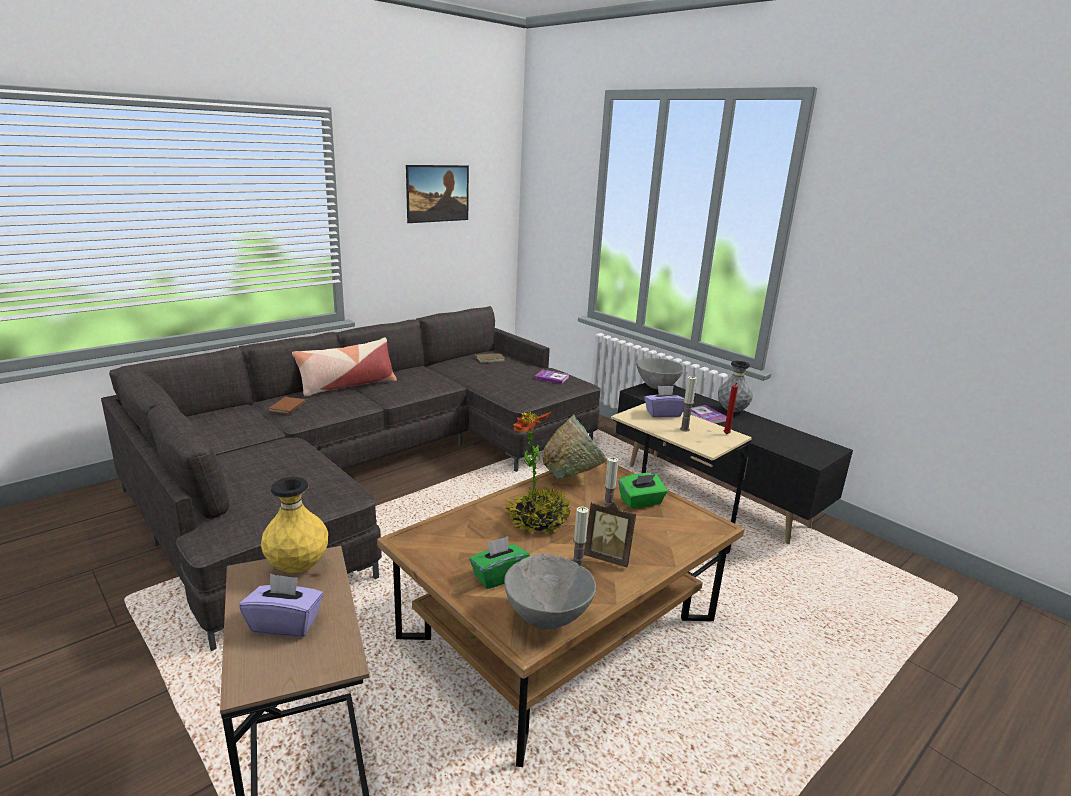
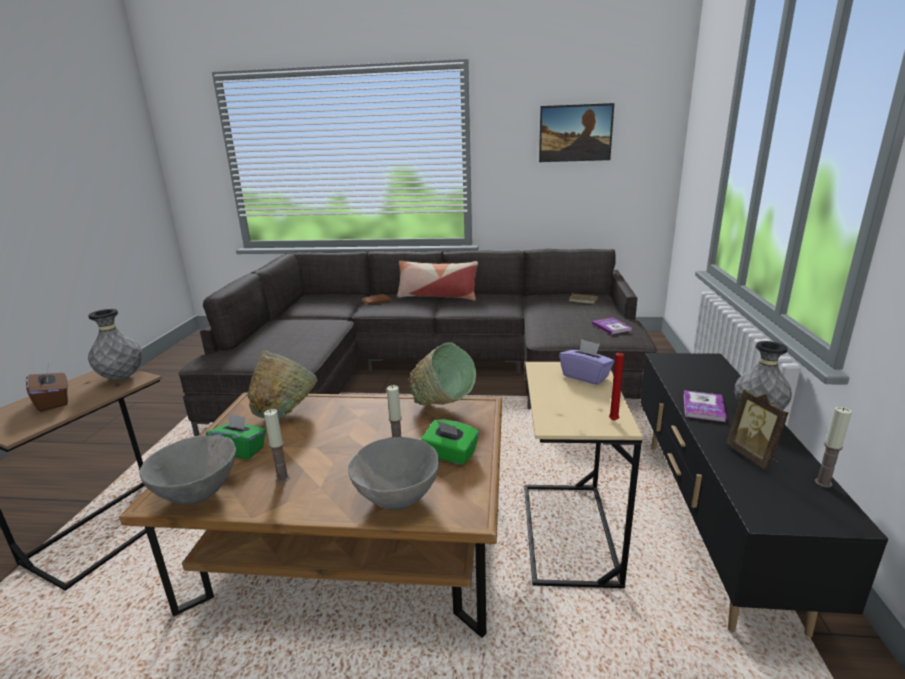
camera: 50 degrees right, 0 degrees up
purple tissue box [239,574,323,637] -> brown tissue box [26,364,68,412]
yellow vase [261,477,328,573] -> grey vase [88,309,143,380]
potted plant [505,412,571,535] -> none
picture frame [584,502,636,567] -> picture frame moved to [726,389,789,469]
grey bowl [636,358,684,390] -> grey bowl moved to [348,437,439,510]
candle [680,376,697,431] -> candle moved to [815,407,852,488]
none -> green bowl [247,350,318,420]

